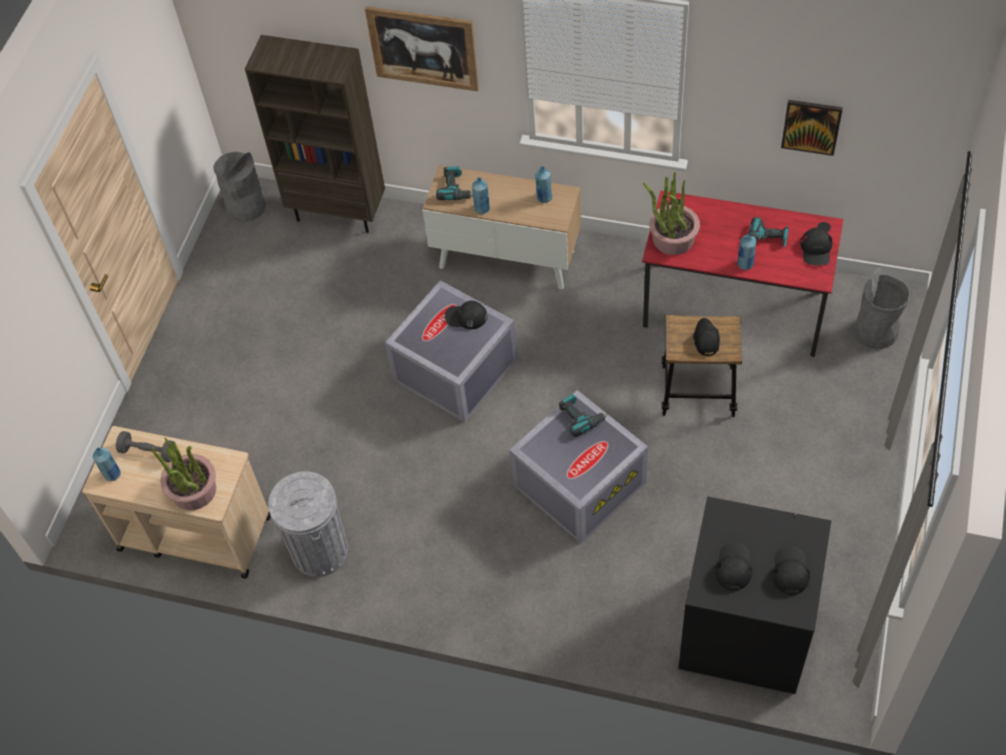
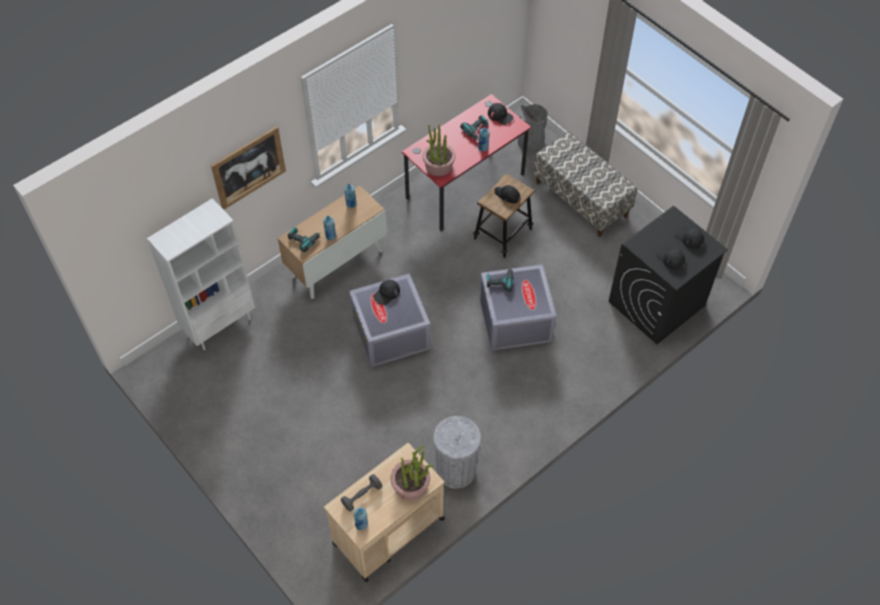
camera: 60 degrees left, 0 degrees up
grey trash can [213,152,266,222] -> none
brown bookcase [245,35,385,233] -> white bookcase [147,198,255,350]
picture [781,100,843,156] -> none
none -> bench [534,132,637,237]

